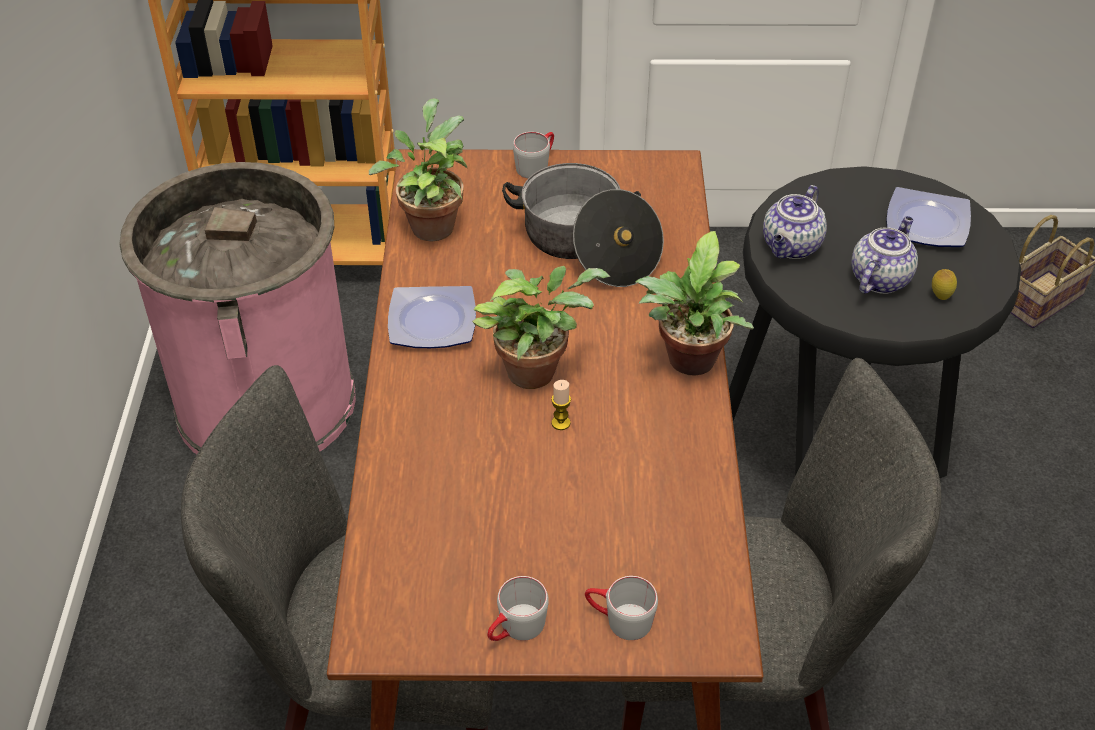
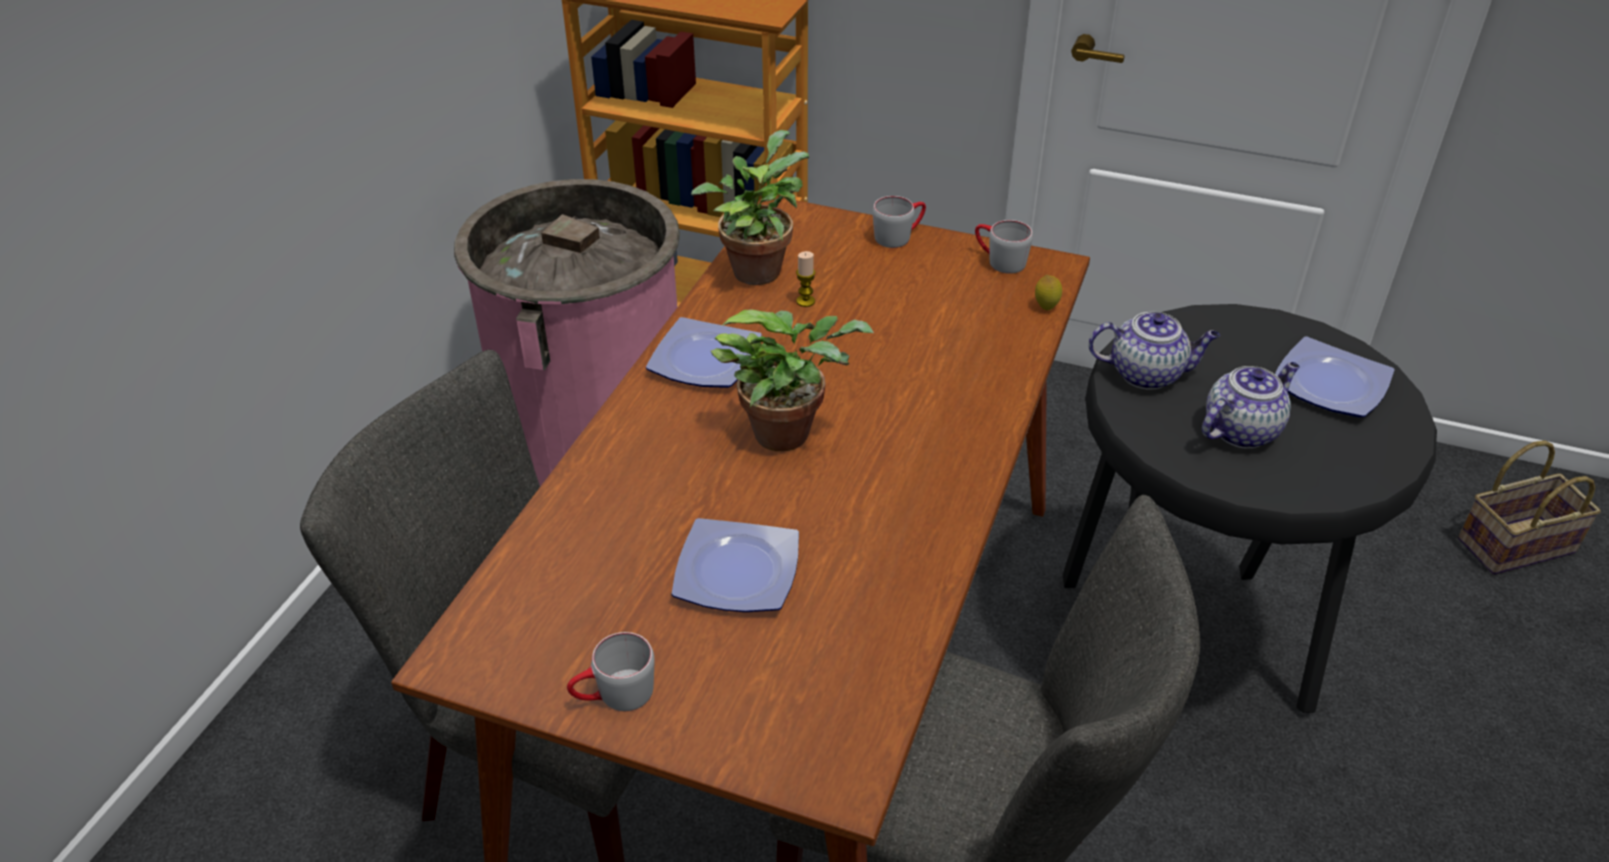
camera: 20 degrees right, 5 degrees down
cooking pot [502,163,664,287] -> none
candle [551,380,571,430] -> candle moved to [796,251,816,307]
grey mug [585,576,658,640] -> grey mug moved to [975,220,1033,274]
potted plant [636,231,754,376] -> none
teapot [763,185,827,259] -> teapot turned 135 degrees counterclockwise [1088,311,1220,389]
lemon [932,269,957,300] -> lemon moved to [1035,275,1062,310]
none -> plate [672,518,799,612]

